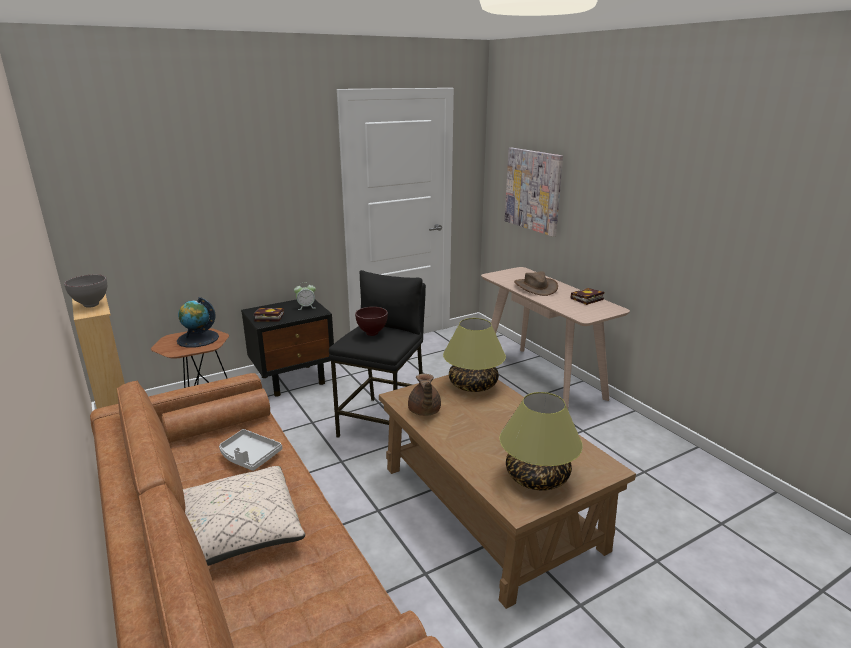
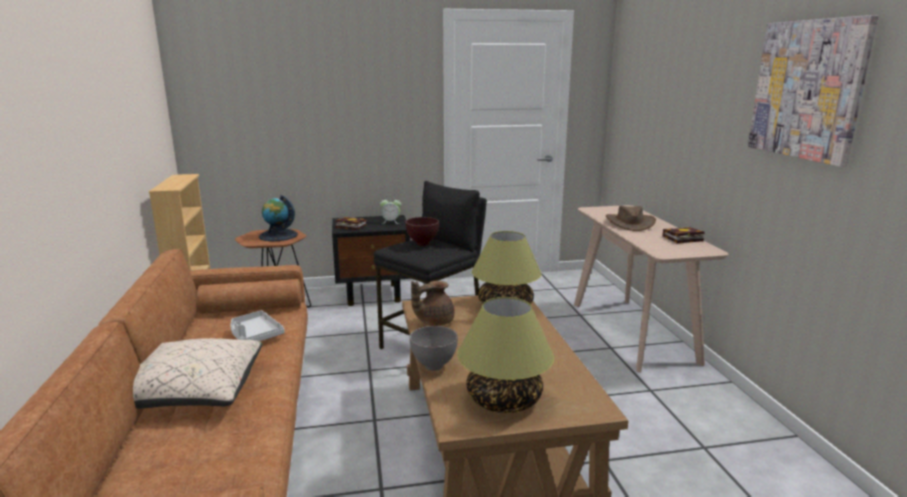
camera: 20 degrees right, 5 degrees down
grey bowl [64,275,107,308] -> grey bowl moved to [410,326,458,371]
brown teapot [408,374,441,416] -> brown teapot turned 45 degrees clockwise [411,281,455,326]
picture [505,148,563,237] -> picture moved to [748,15,878,167]

